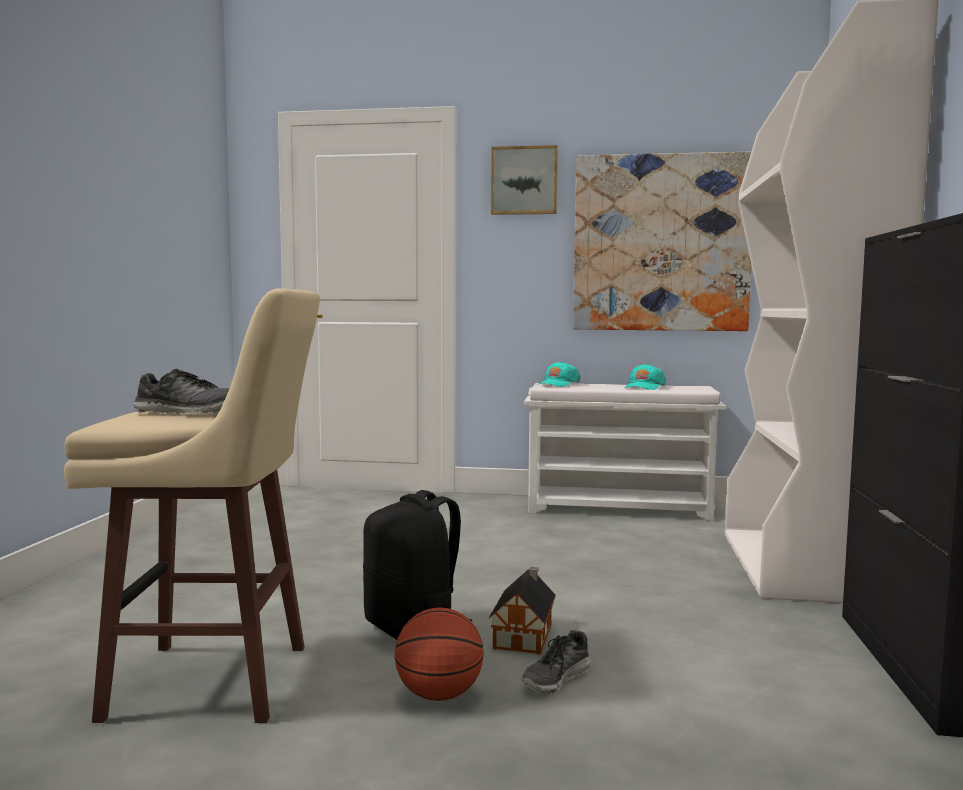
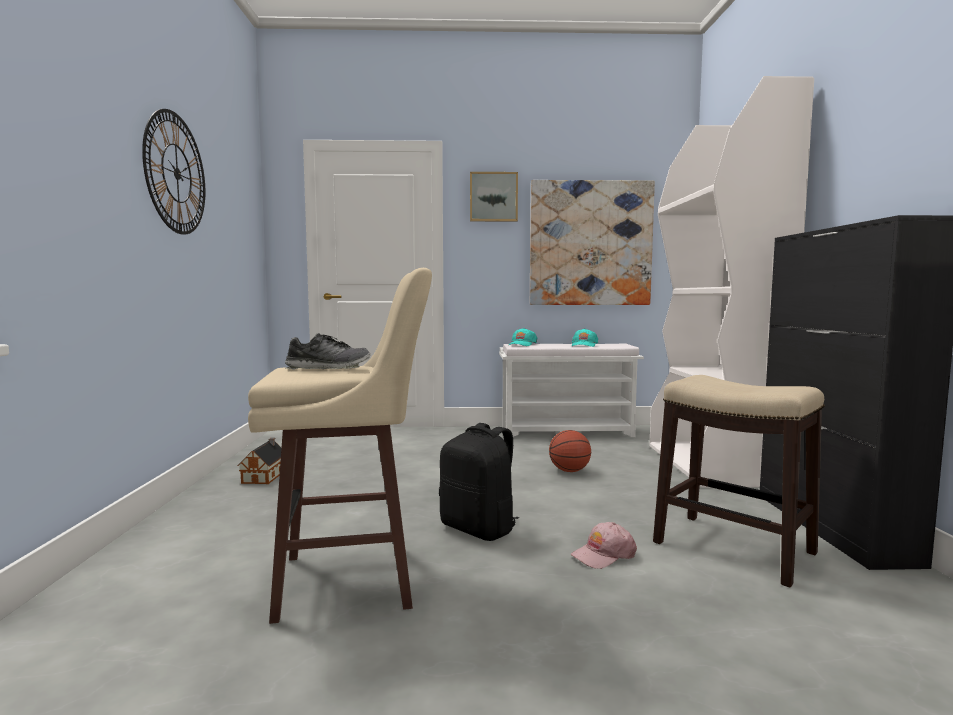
camera: 10 degrees left, 0 degrees up
basketball [395,607,484,701] -> basketball moved to [549,430,591,472]
toy house [489,567,556,654] -> toy house moved to [238,438,281,484]
shoe [521,630,591,694] -> pink cap [571,522,637,569]
none -> wall clock [142,109,205,235]
none -> stool [653,375,825,588]

